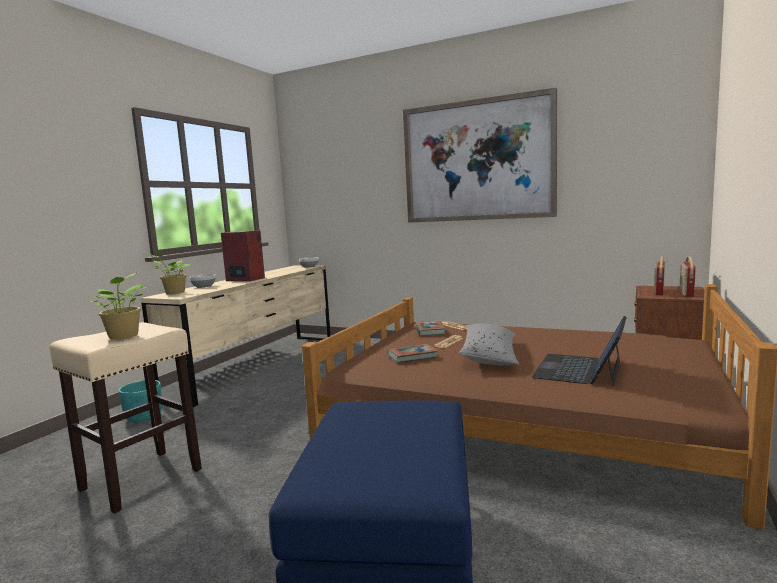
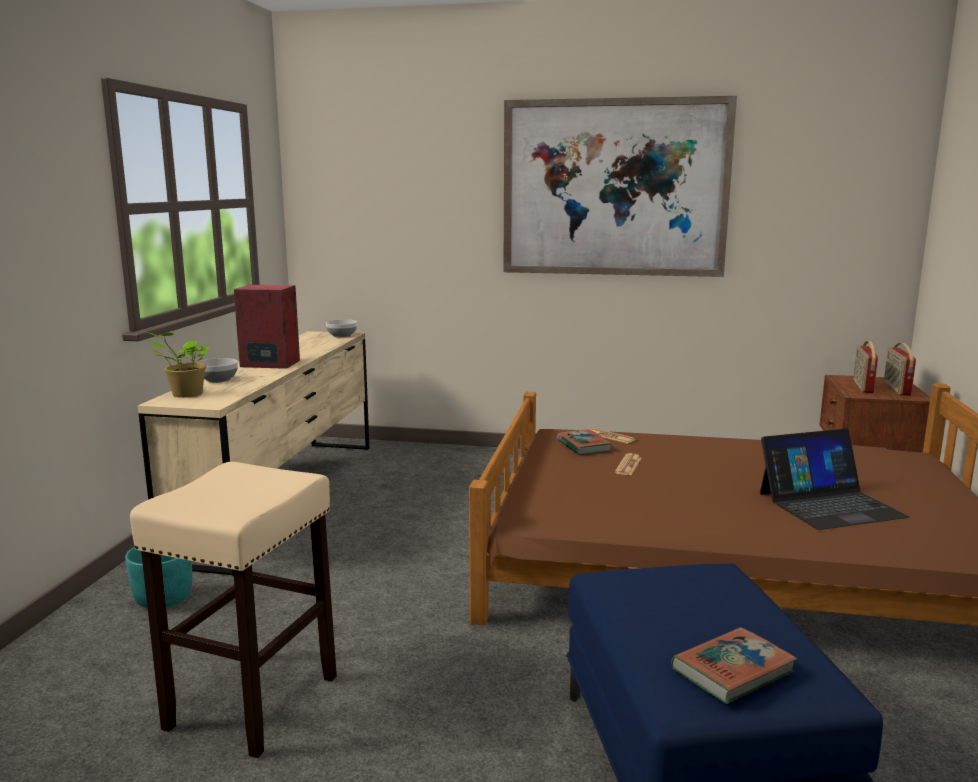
camera: 15 degrees left, 5 degrees up
potted plant [90,273,146,339] -> none
book [388,344,438,363] -> book moved to [671,627,797,704]
grey pillow [458,323,519,366] -> none
laptop [532,316,627,387] -> laptop turned 120 degrees counterclockwise [760,428,909,530]

